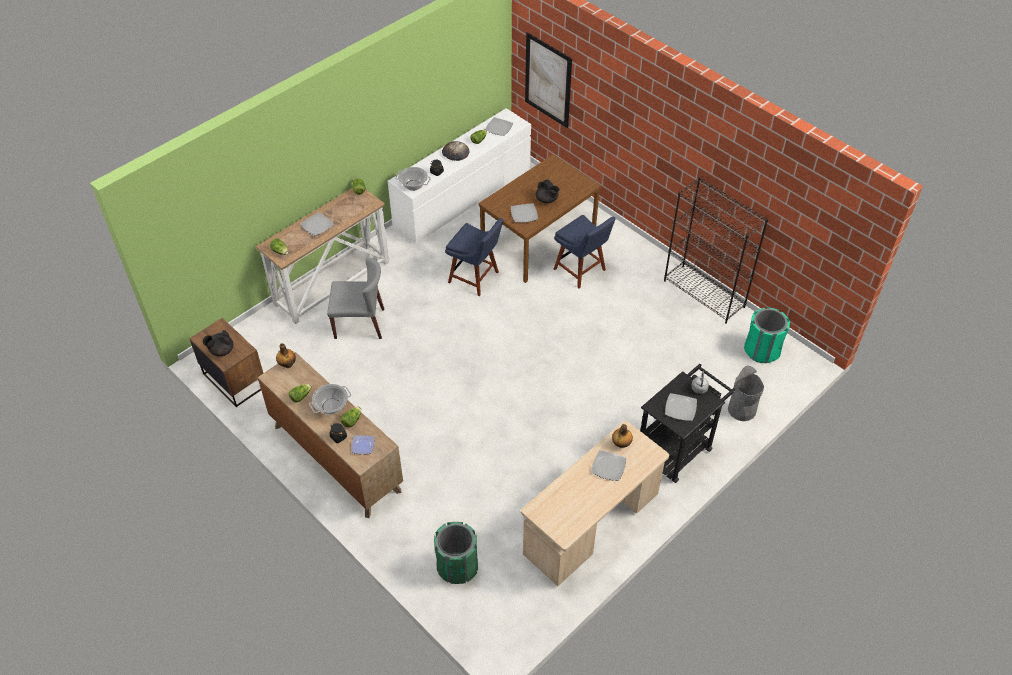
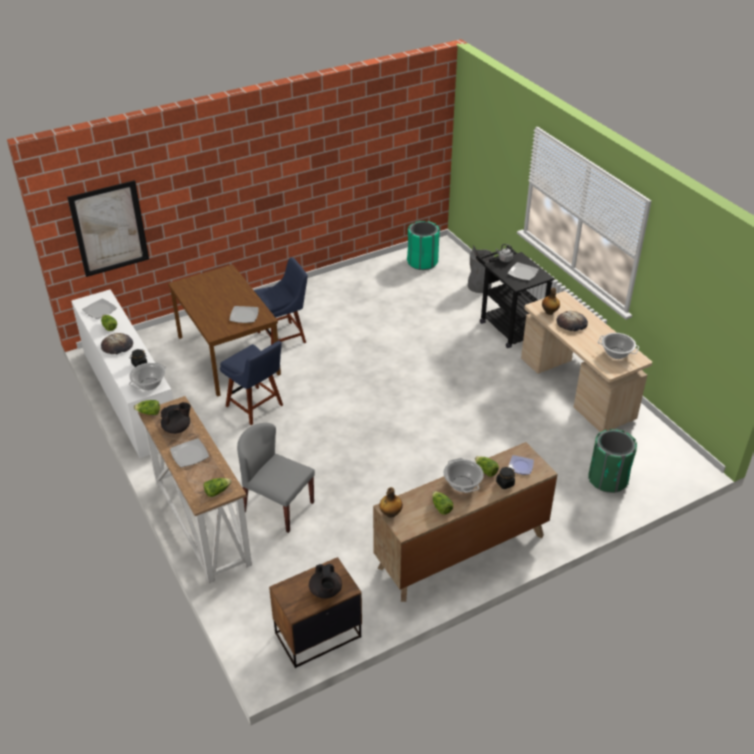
camera: 75 degrees left, 10 degrees down
grey chair [327,258,384,339] -> grey chair turned 75 degrees counterclockwise [237,423,315,533]
blue chair [445,218,503,296] -> blue chair turned 90 degrees clockwise [220,341,283,425]
black teapot [536,179,560,203] -> black teapot moved to [161,402,191,434]
plate [591,450,626,481] -> bread [557,311,588,332]
black bookcase [664,177,768,324] -> none
none -> cooking pot [598,333,639,359]

